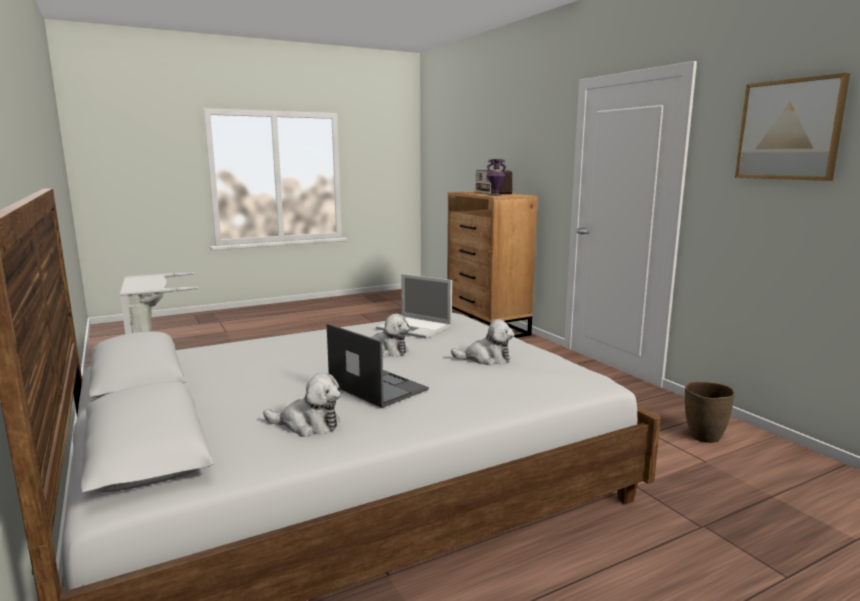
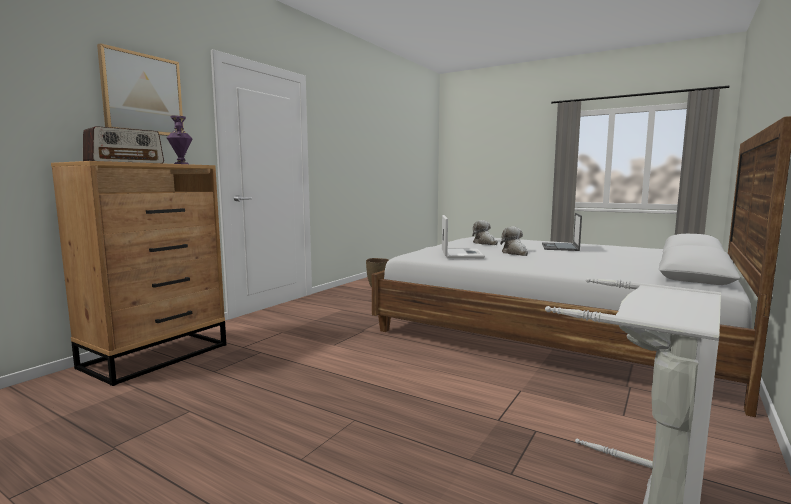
camera: 120 degrees left, 5 degrees down
plush toy [263,373,341,437] -> none
picture [735,73,850,181] -> picture moved to [97,43,184,136]

